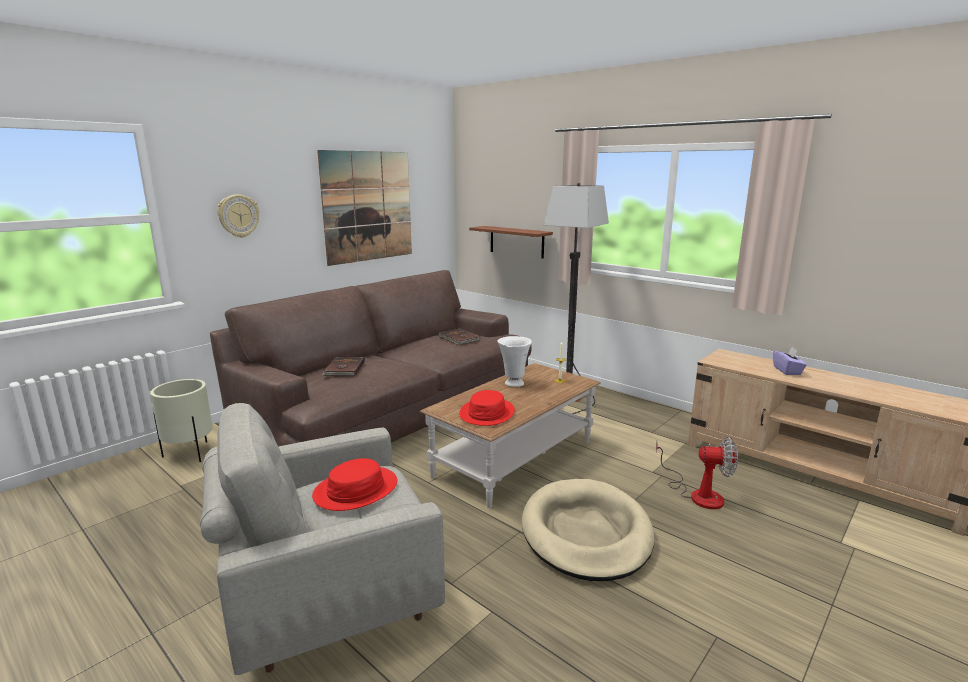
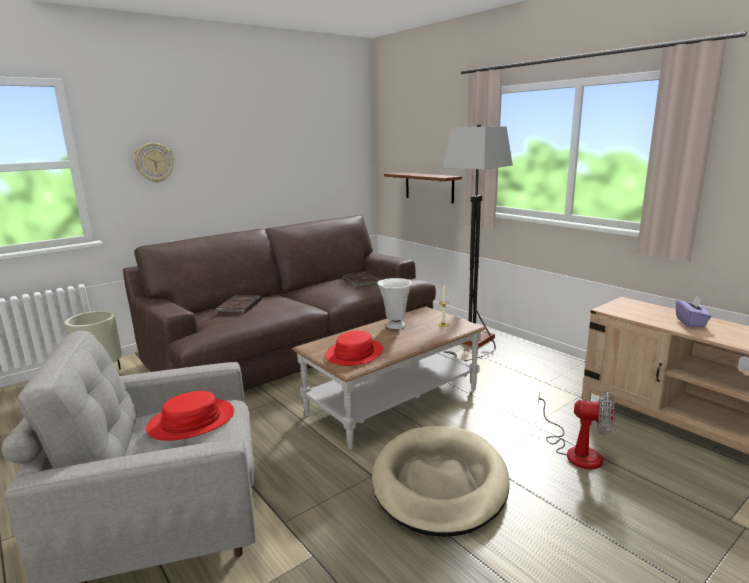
camera: 10 degrees right, 0 degrees up
picture [317,150,412,266] -> none

